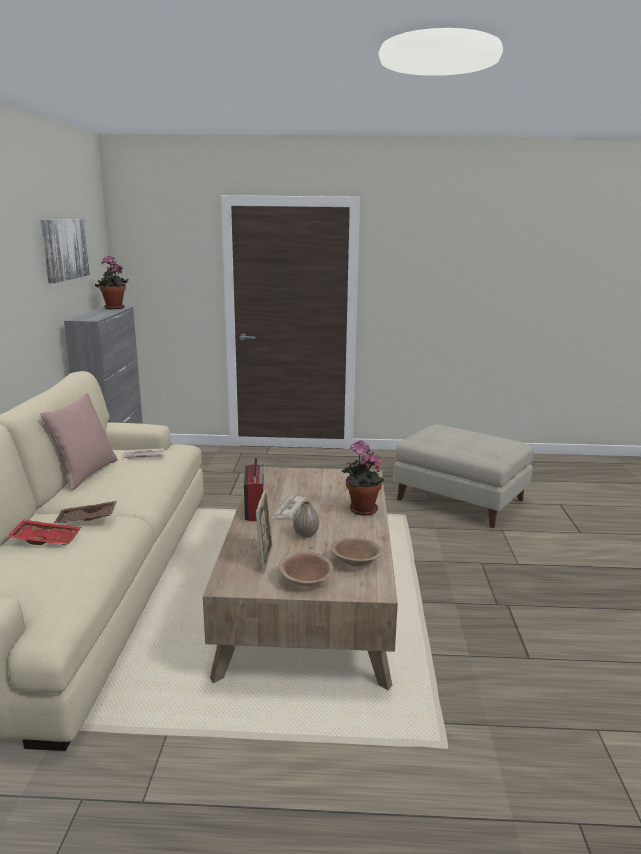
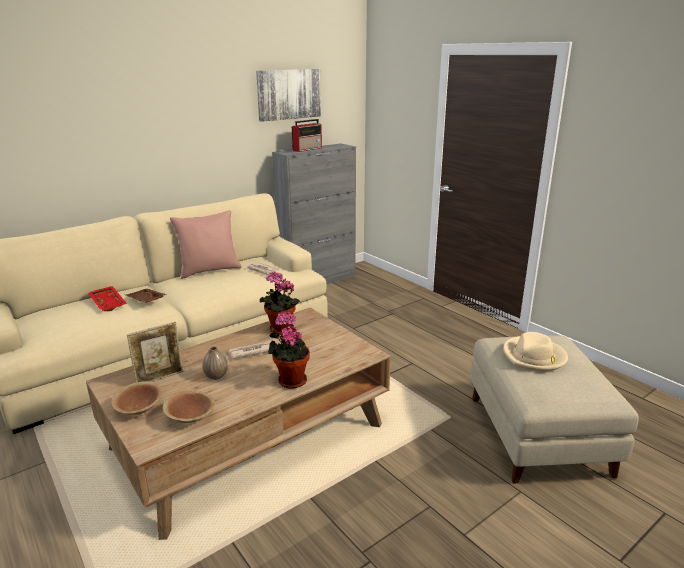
camera: 50 degrees right, 5 degrees up
potted plant [95,256,129,309] -> potted plant moved to [260,271,300,335]
radio [244,458,265,521] -> radio moved to [292,119,322,152]
none -> beige hat [503,332,568,371]

